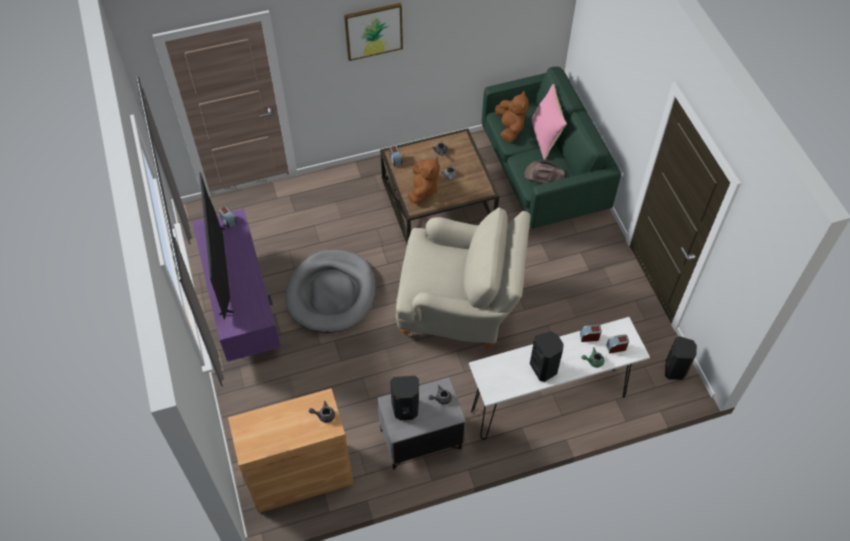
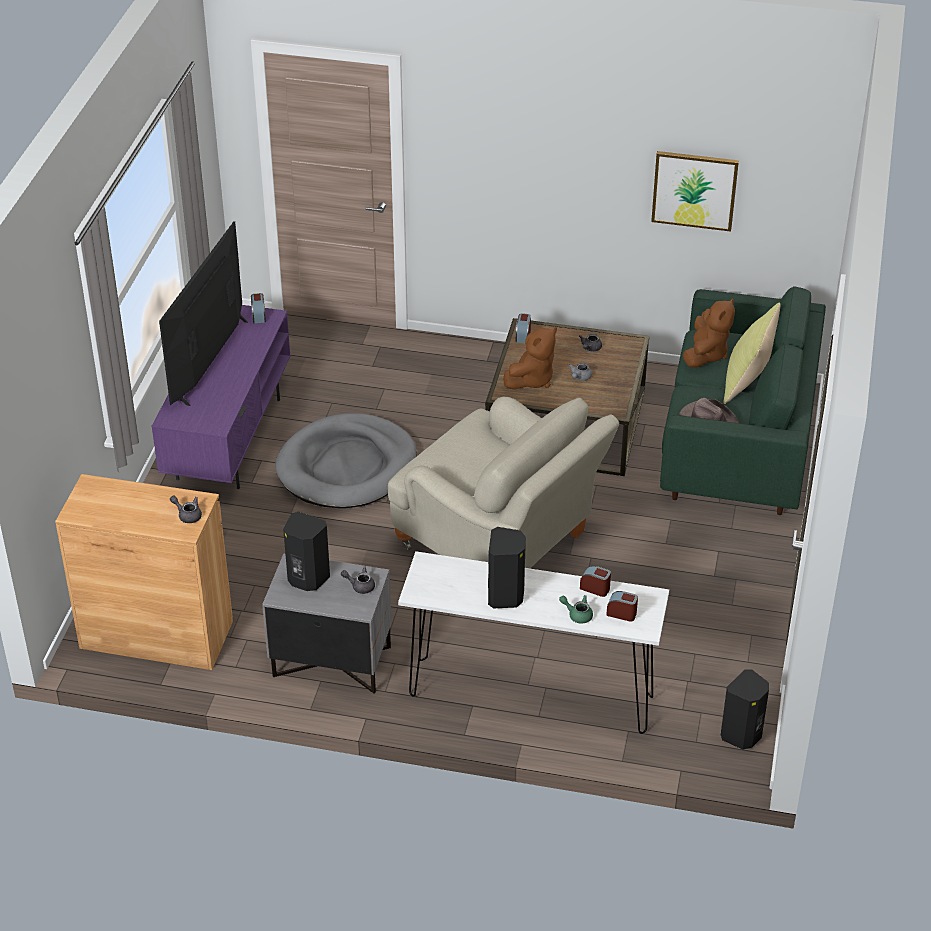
camera: 30 degrees right, 15 degrees down
picture [344,3,403,61] -> picture moved to [651,151,739,232]
pink pillow [532,84,567,160] -> yellow pillow [723,303,781,404]

